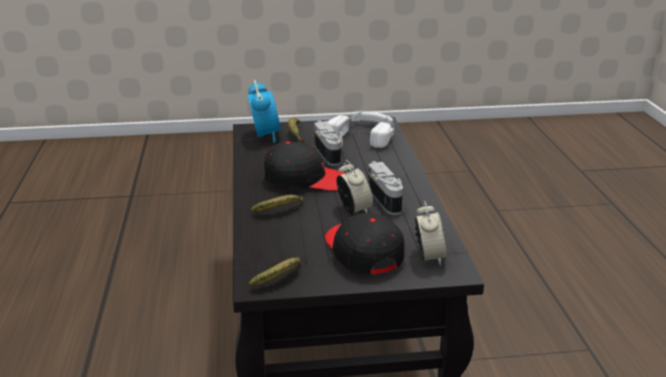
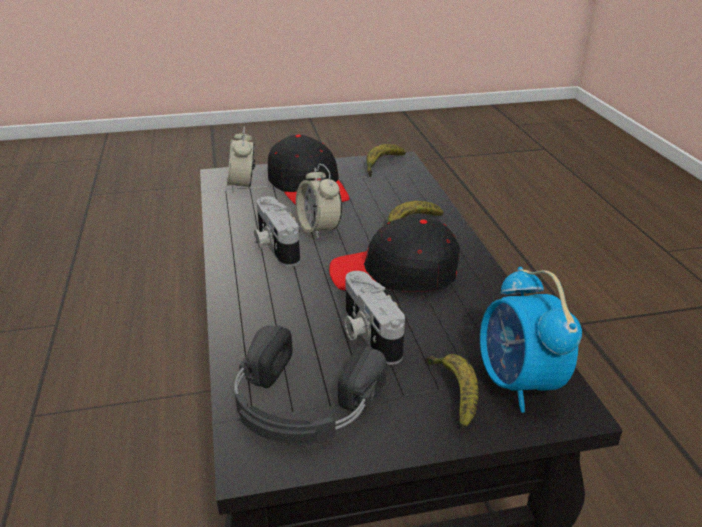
camera: 175 degrees right, 5 degrees up
white headphones [328,111,395,148] -> black headphones [234,326,387,444]

